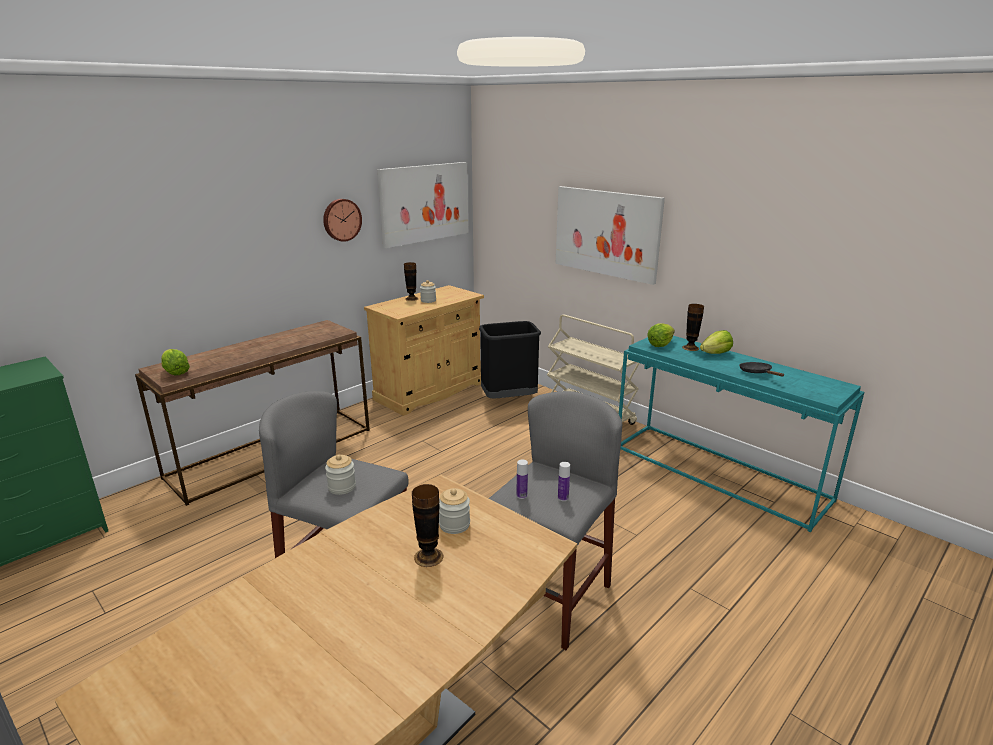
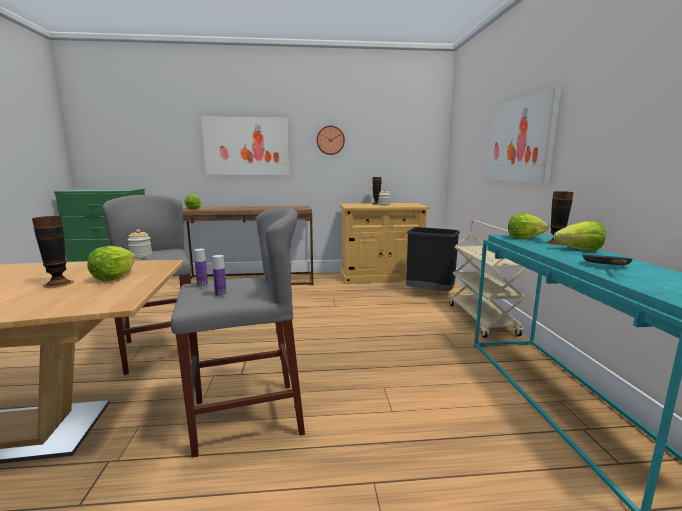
camera: 40 degrees right, 10 degrees down
picture [378,162,468,248] -> picture moved to [201,116,290,175]
jar [439,488,470,534] -> lettuce [88,246,136,281]

